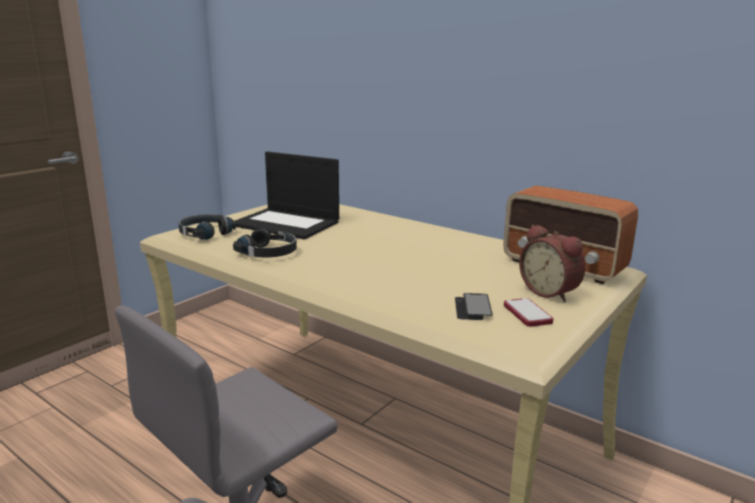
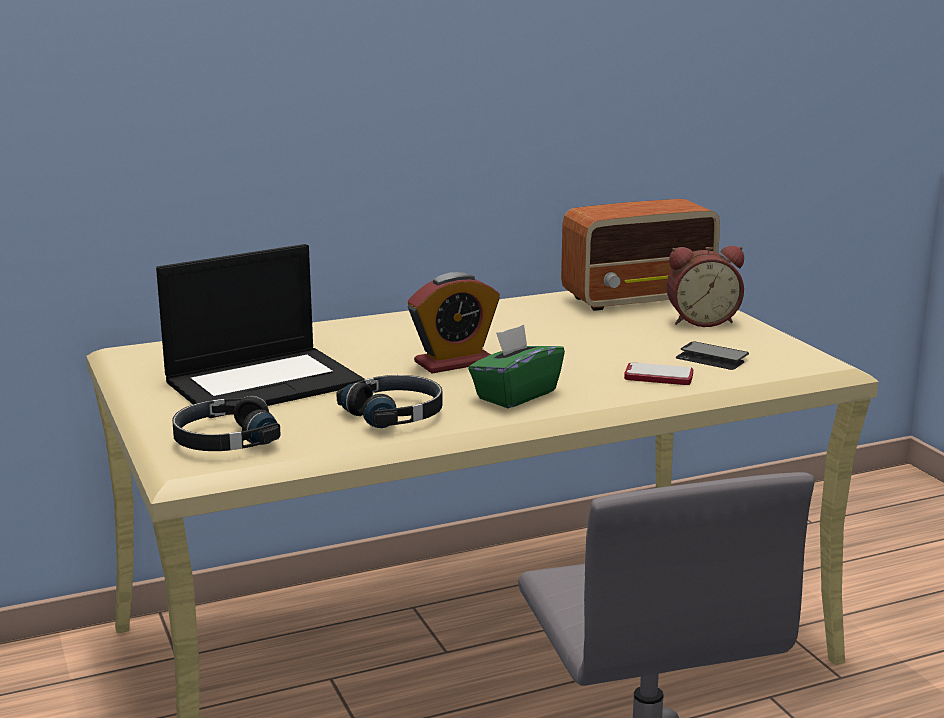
camera: 60 degrees left, 0 degrees up
phone [504,298,553,327] -> phone moved to [624,363,693,385]
none -> alarm clock [408,272,500,374]
none -> green tissue box [468,324,565,408]

